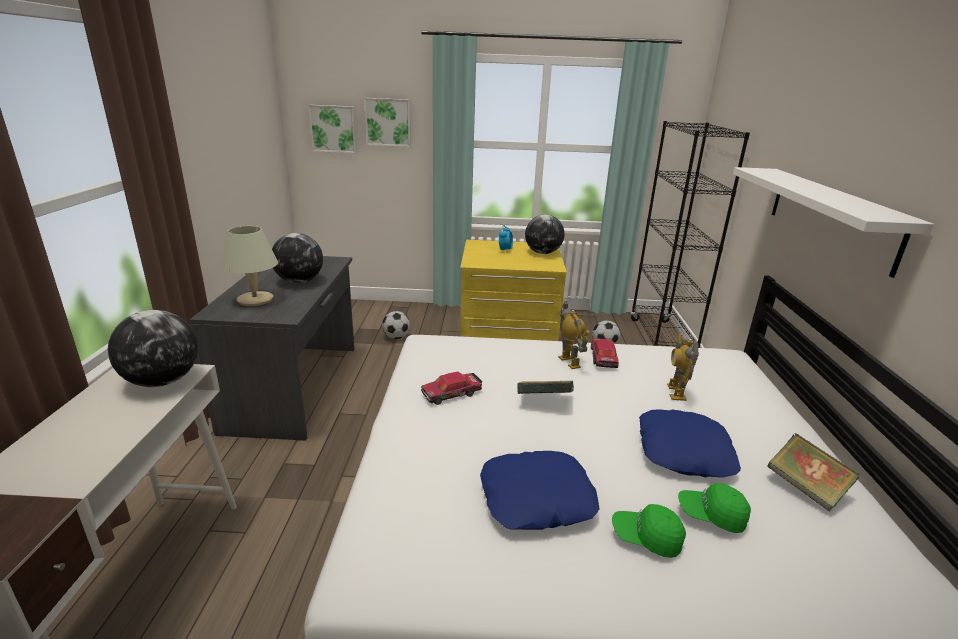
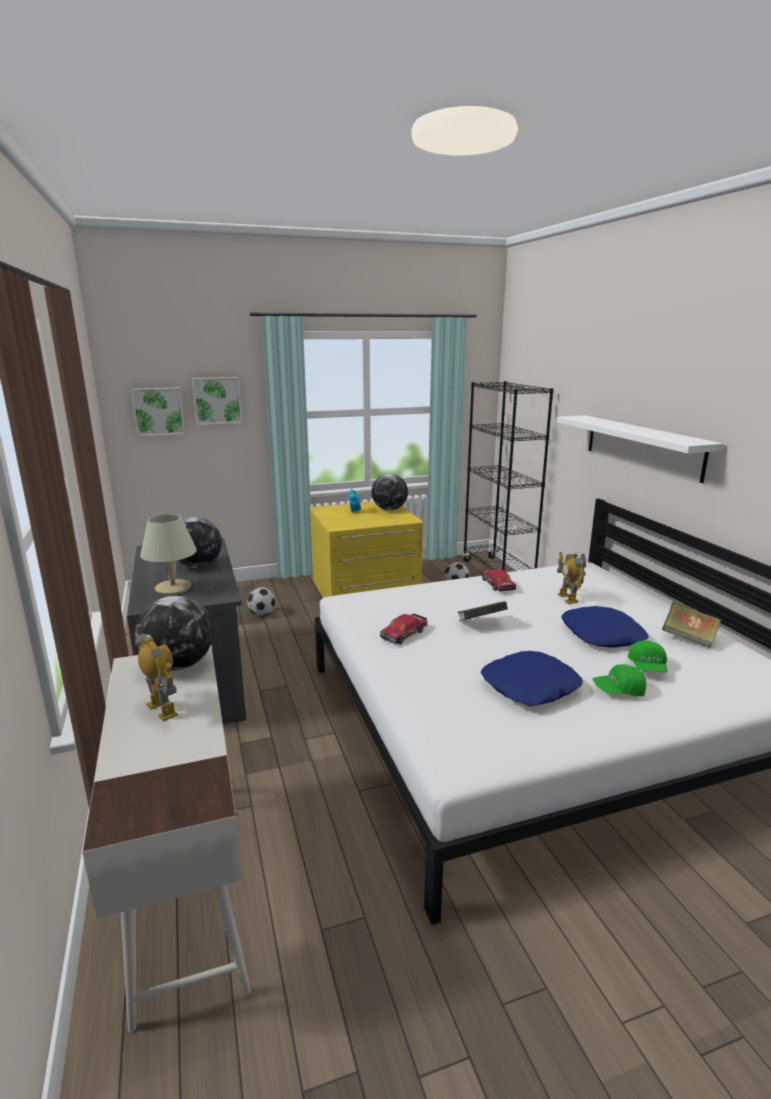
camera: 20 degrees left, 5 degrees down
toy robot [558,301,590,369] -> toy robot moved to [135,623,178,721]
green cap [678,483,751,533] -> green cap turned 75 degrees counterclockwise [628,640,668,673]

